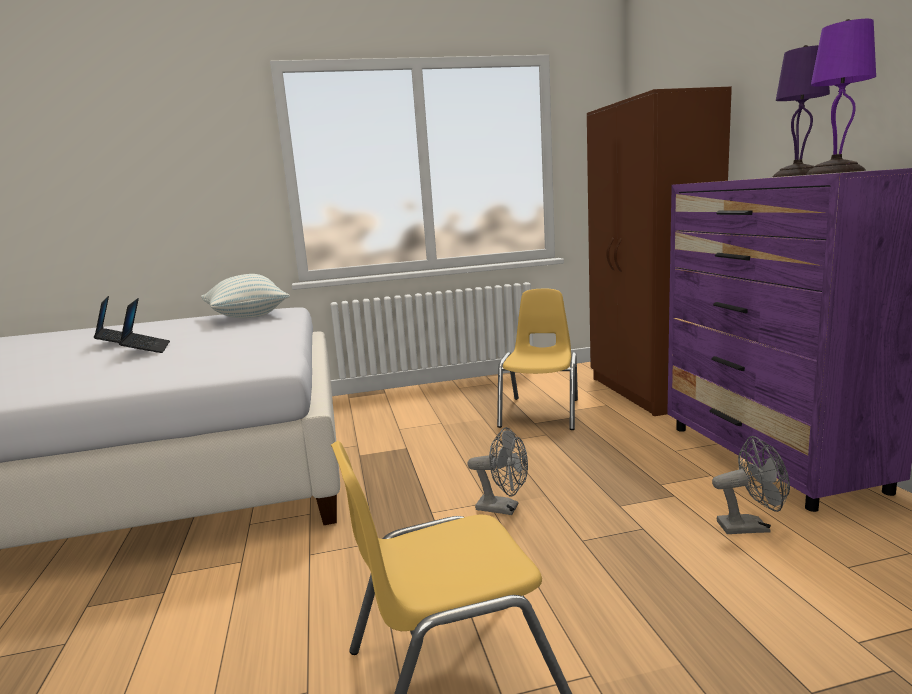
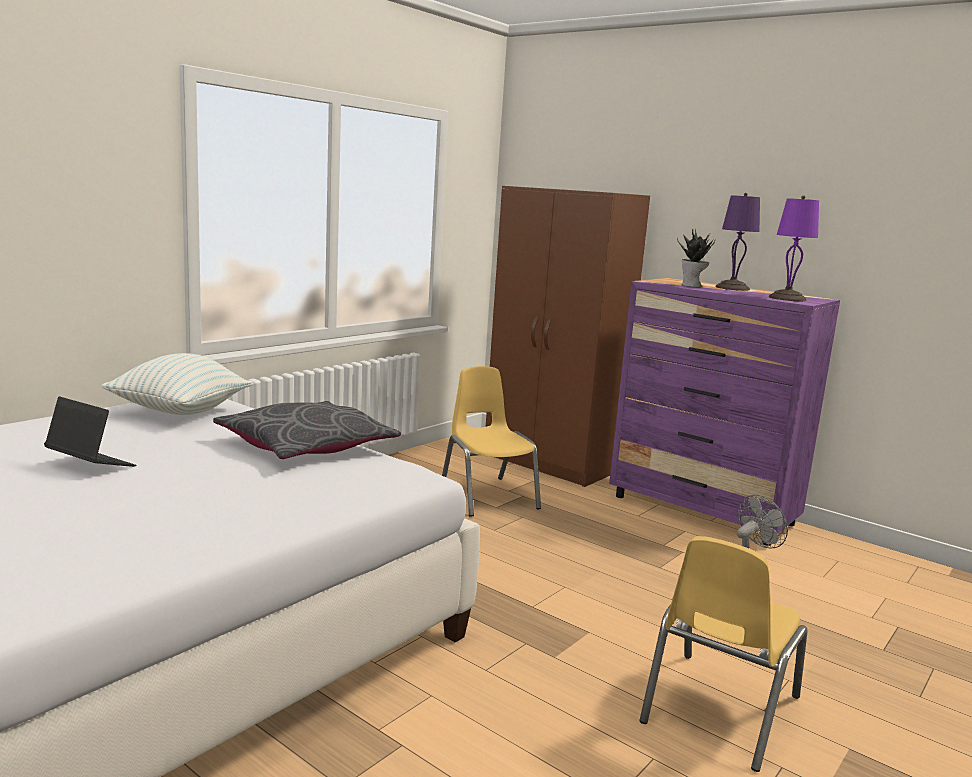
camera: 40 degrees left, 0 degrees up
laptop [119,298,170,353] -> none
grey fan [467,427,528,515] -> none
none -> grey pillow [213,401,401,459]
none -> potted plant [677,229,715,287]

